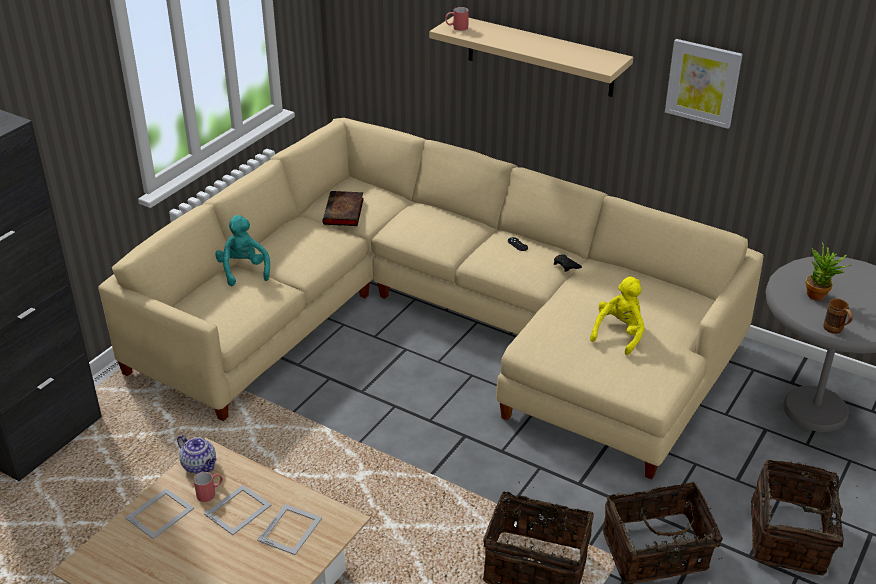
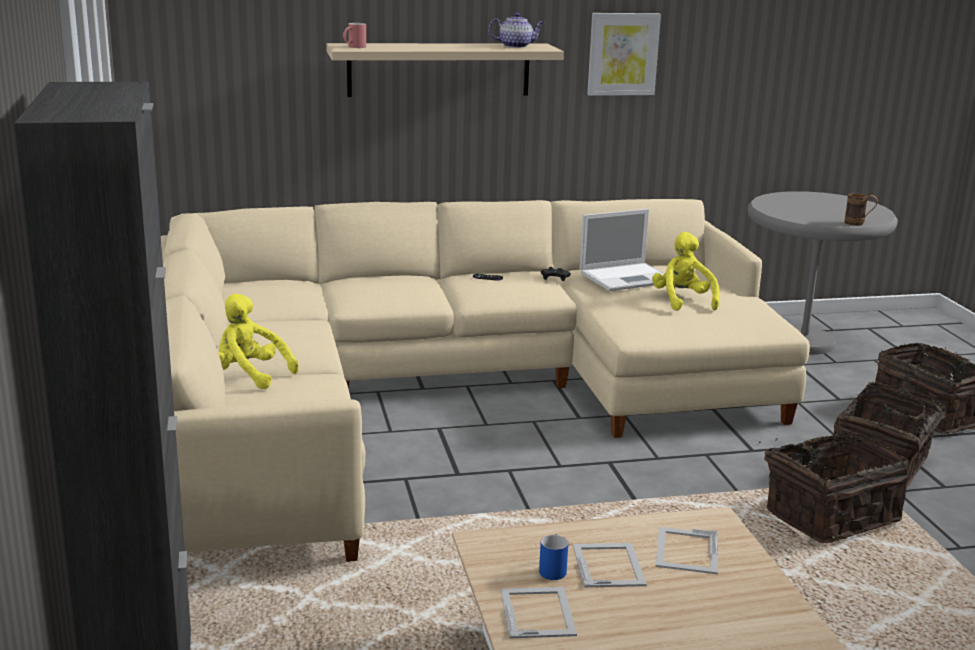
camera: 45 degrees left, 15 degrees down
teapot [177,435,217,474] -> teapot moved to [489,13,544,48]
red mug [194,472,223,502] -> blue mug [539,534,568,580]
turquoise plush toy [215,215,270,286] -> yellow plush toy [218,294,299,389]
picture frame [257,504,322,555] -> picture frame turned 150 degrees counterclockwise [656,527,718,574]
book [323,191,364,226] -> none
potted plant [806,242,851,300] -> none
none -> laptop [580,209,664,291]

